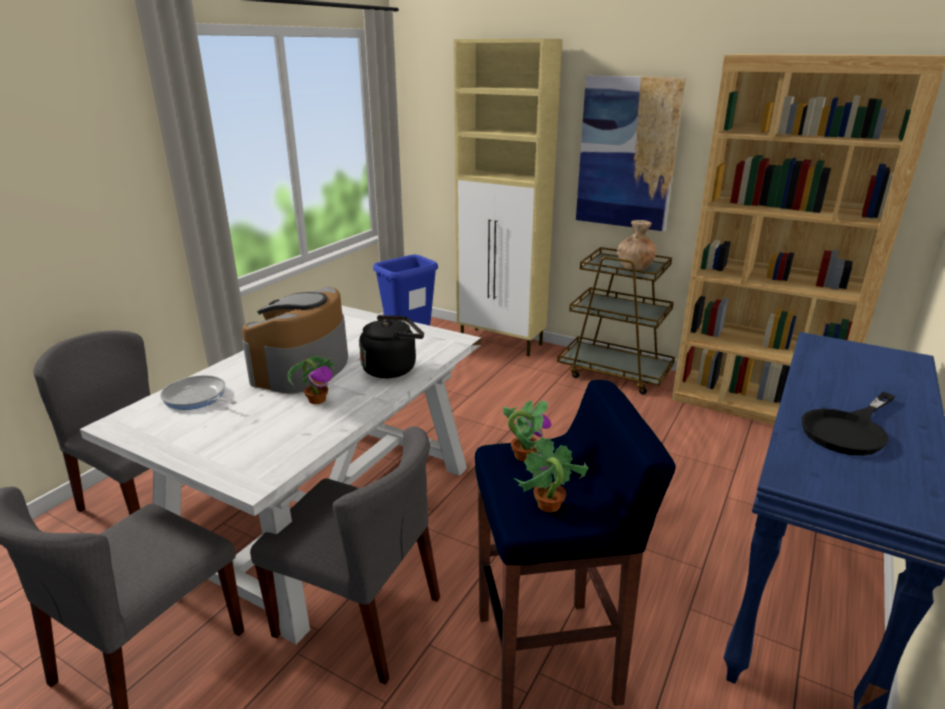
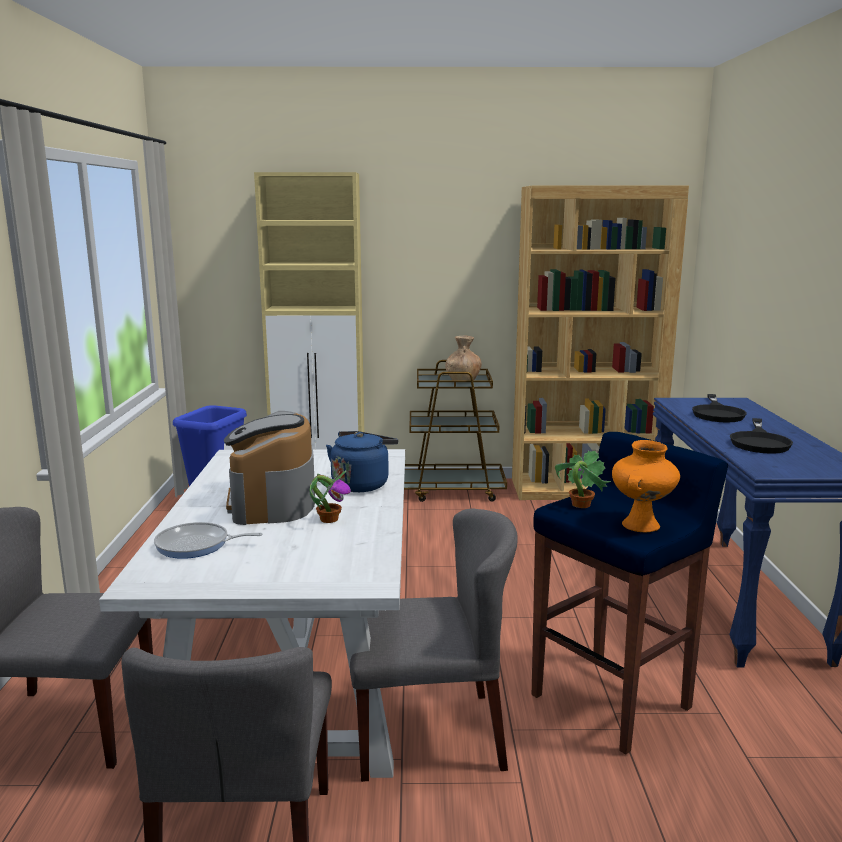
camera: 30 degrees left, 10 degrees down
black kettle [359,315,424,378] -> blue kettle [326,431,398,492]
potted plant [514,437,589,513] -> orange vase [612,440,680,532]
picture [576,76,686,231] -> none
none -> black frying pan [692,394,747,422]

